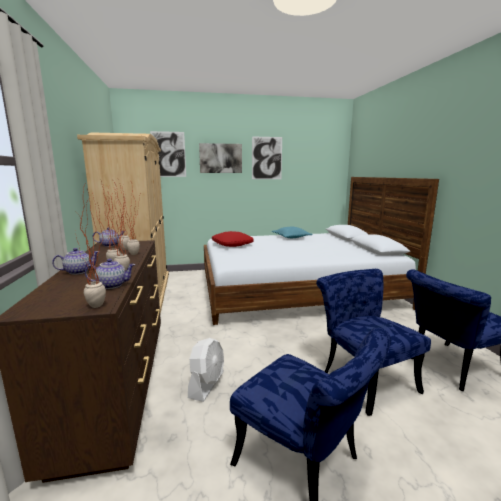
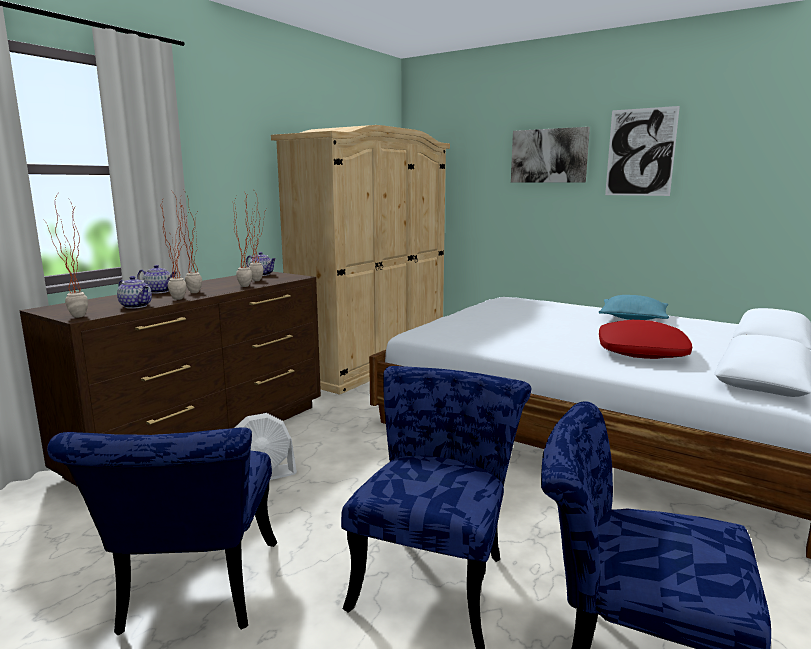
camera: 45 degrees right, 0 degrees up
picture [150,131,186,177] -> none
red pillow [212,231,254,247] -> red pillow moved to [599,320,692,359]

